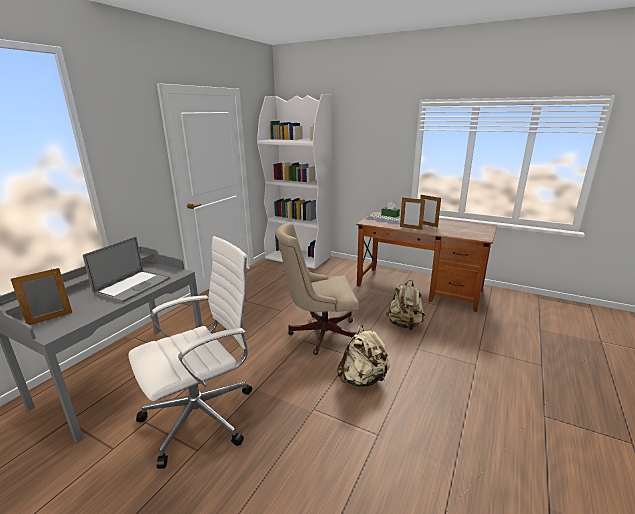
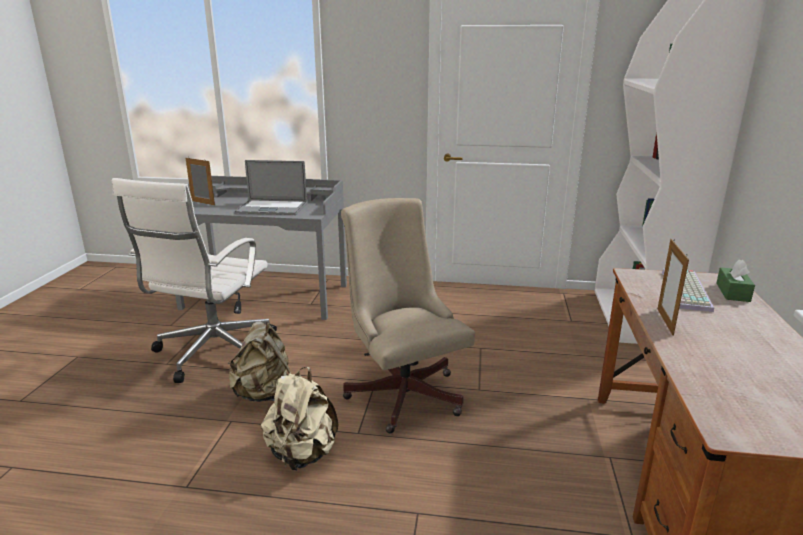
camera: 70 degrees right, 0 degrees up
white office chair [128,236,252,469] -> white office chair turned 75 degrees clockwise [112,178,277,383]
beige backpack [386,280,425,330] -> beige backpack moved to [228,321,291,402]
picture frame [420,195,441,228] -> none

